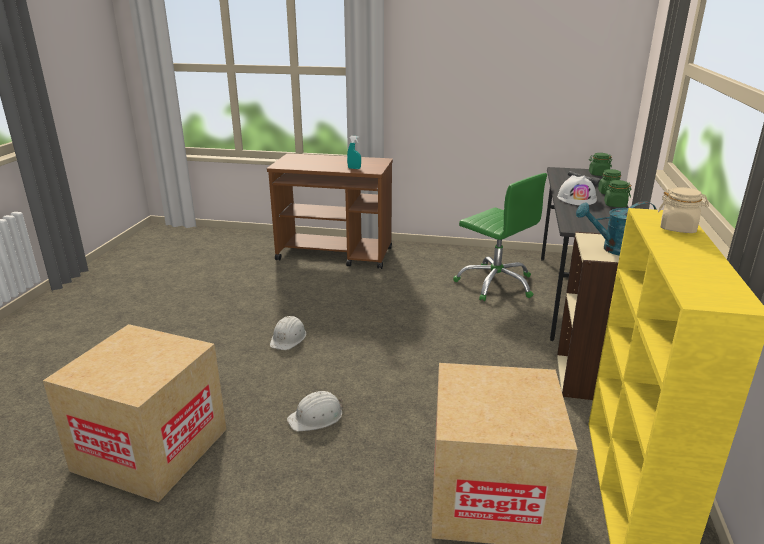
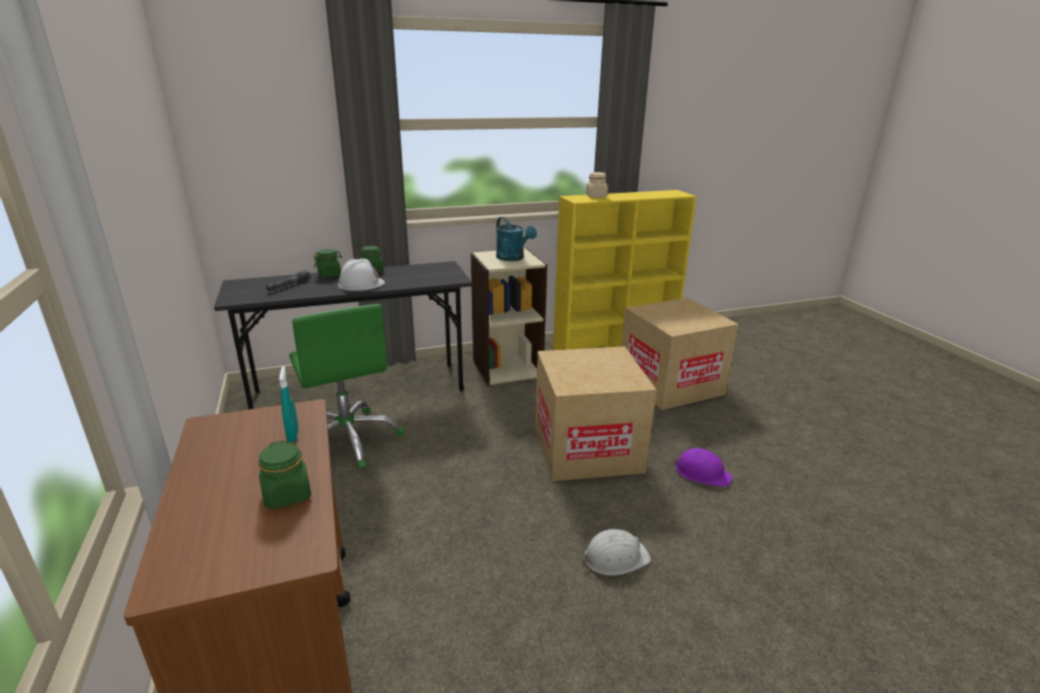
camera: 120 degrees left, 0 degrees up
cardboard box [43,324,227,502] -> cardboard box moved to [535,346,657,481]
white hard hat [287,391,343,431] -> purple hard hat [673,448,732,487]
green office chair [453,173,547,301] -> green office chair turned 135 degrees clockwise [289,304,404,469]
green jar [589,153,612,176] -> green jar moved to [258,440,311,509]

